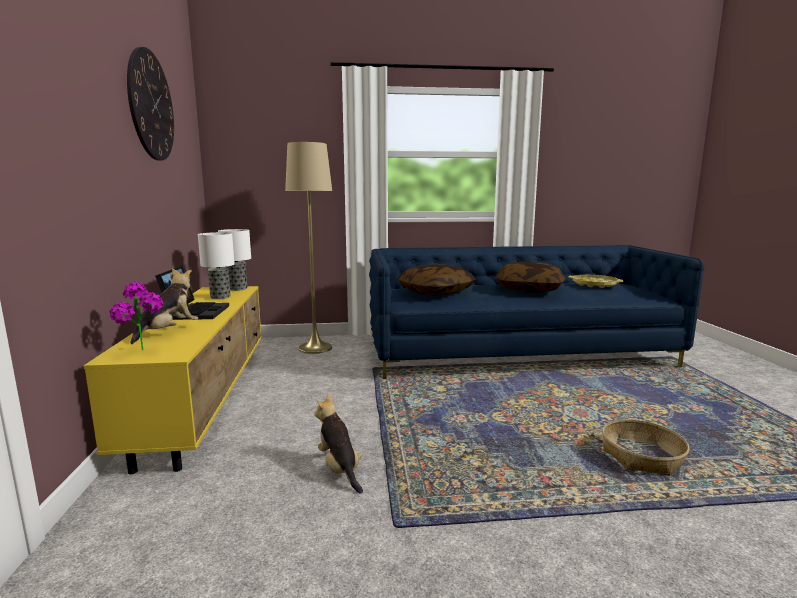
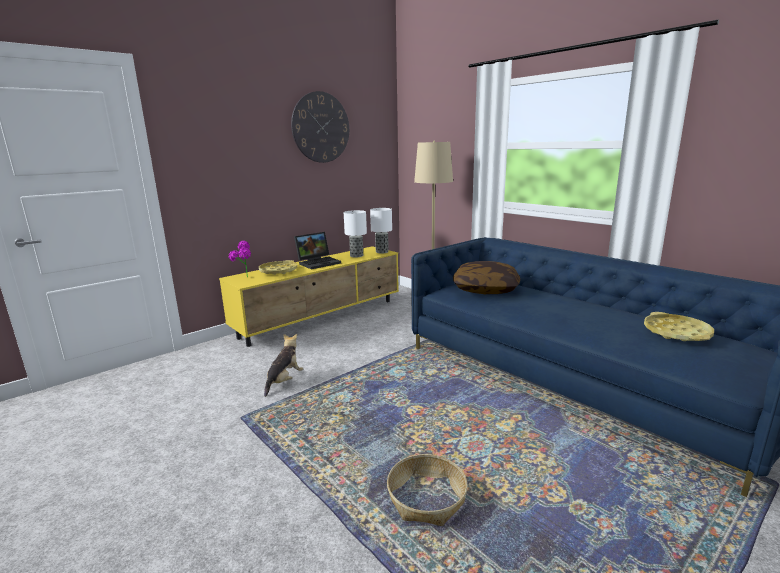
camera: 55 degrees right, 5 degrees up
plush toy [131,269,198,344] -> yellow tray [259,260,298,275]
pillow [496,262,565,293] -> none

